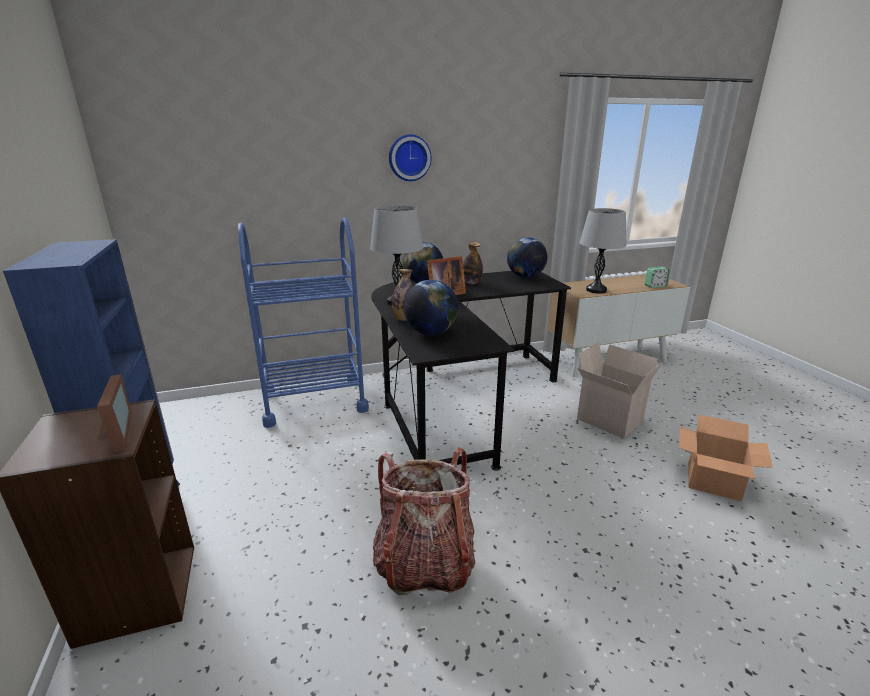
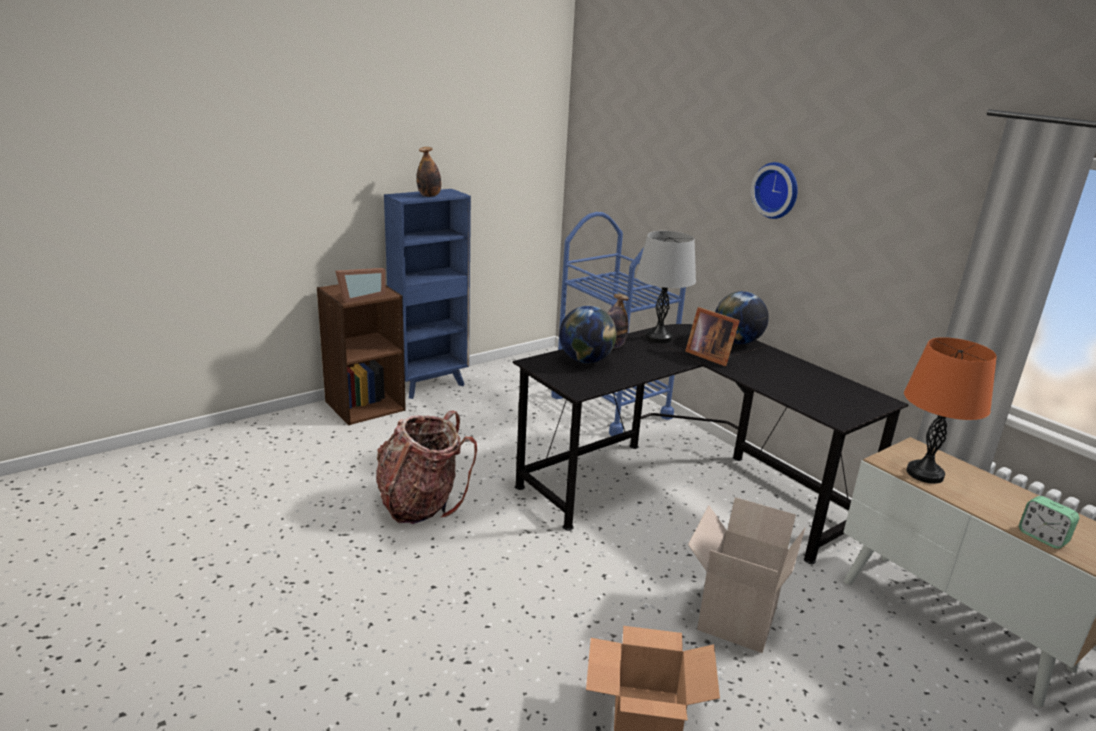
camera: 70 degrees right, 0 degrees up
bottle [463,242,483,284] -> bottle moved to [417,147,441,197]
globe [507,237,547,278] -> none
grey table lamp [580,208,627,294] -> orange table lamp [904,337,997,484]

